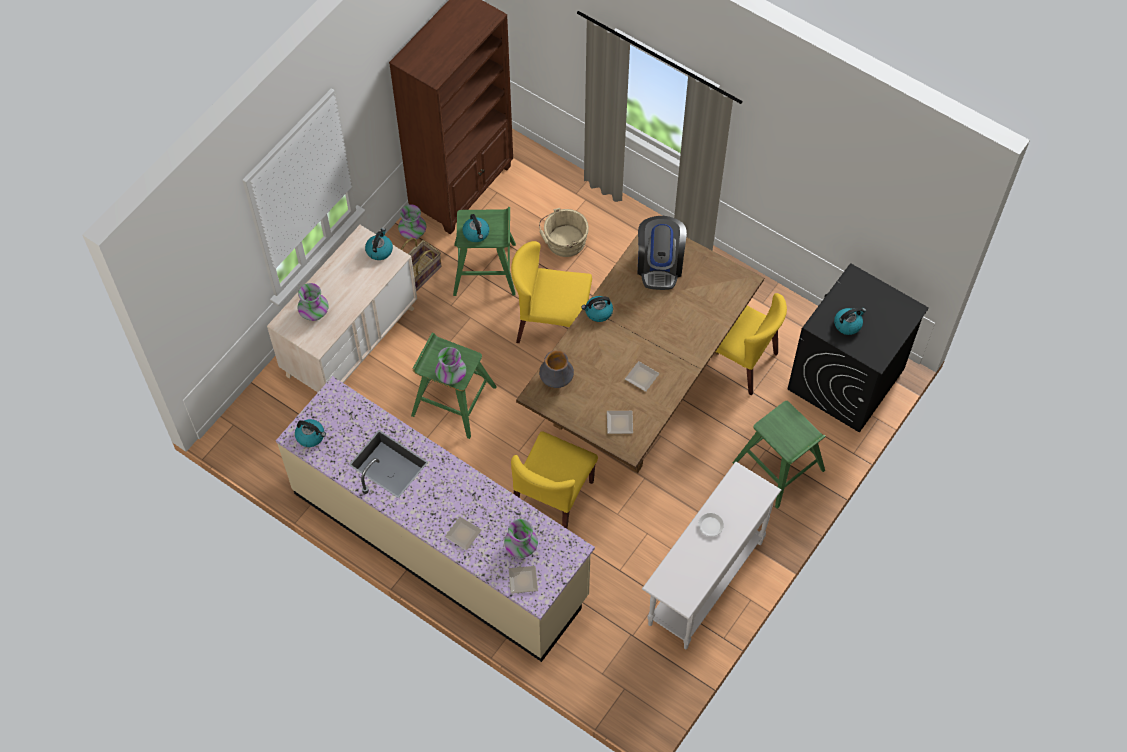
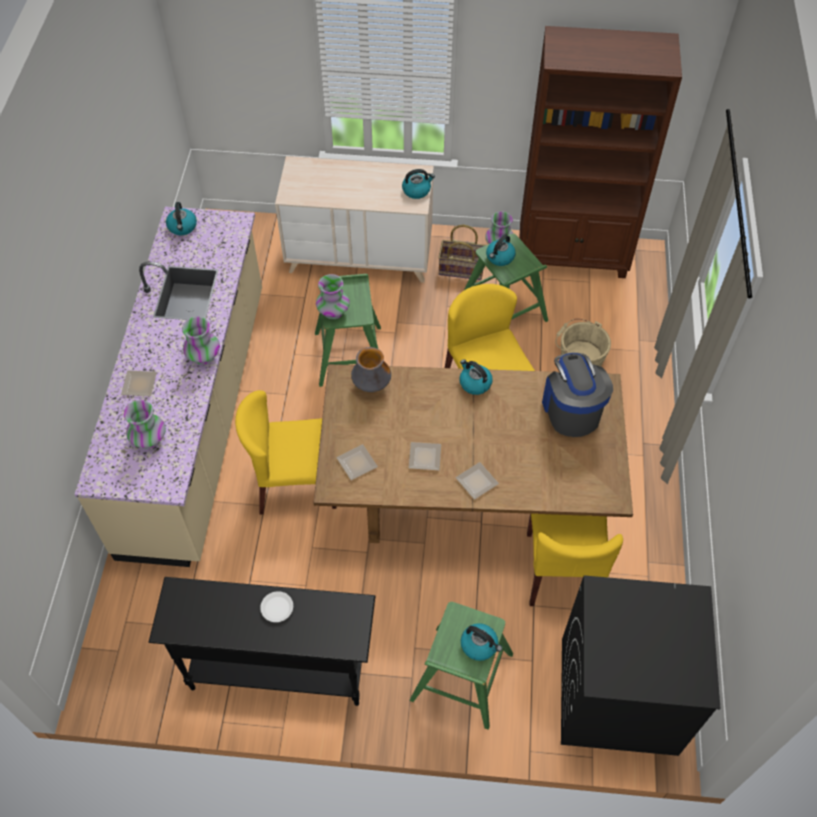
camera: 60 degrees right, 5 degrees down
vase [297,283,329,321] -> vase moved to [182,316,220,365]
plate [509,566,538,594] -> plate moved to [456,462,499,500]
coffee machine [637,216,687,290] -> coffee machine turned 105 degrees clockwise [542,353,613,437]
white console table [642,462,781,649] -> black console table [149,577,375,706]
kettle [834,308,866,335] -> kettle moved to [461,623,502,661]

